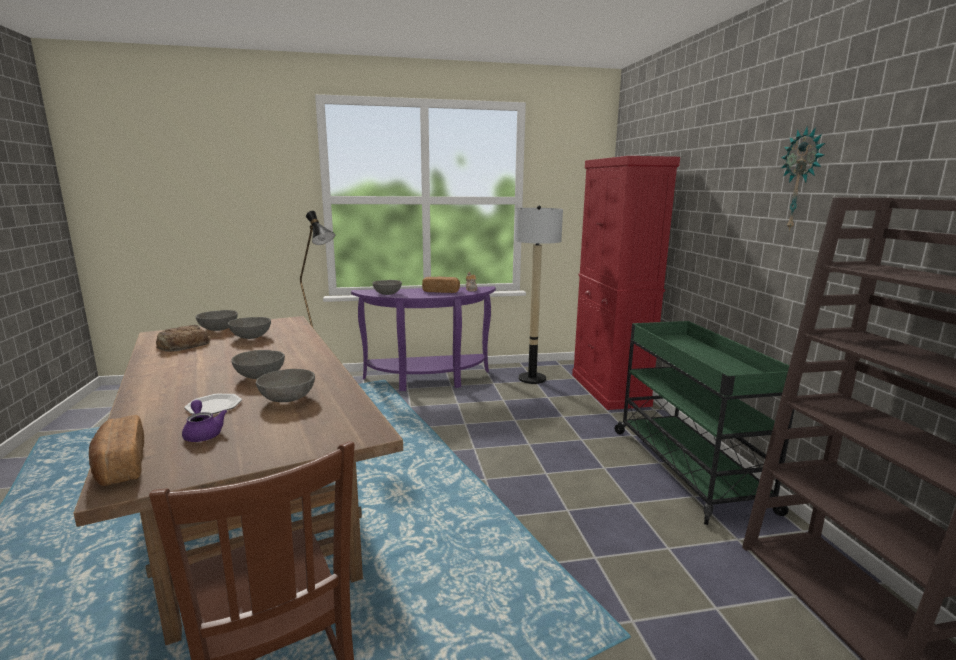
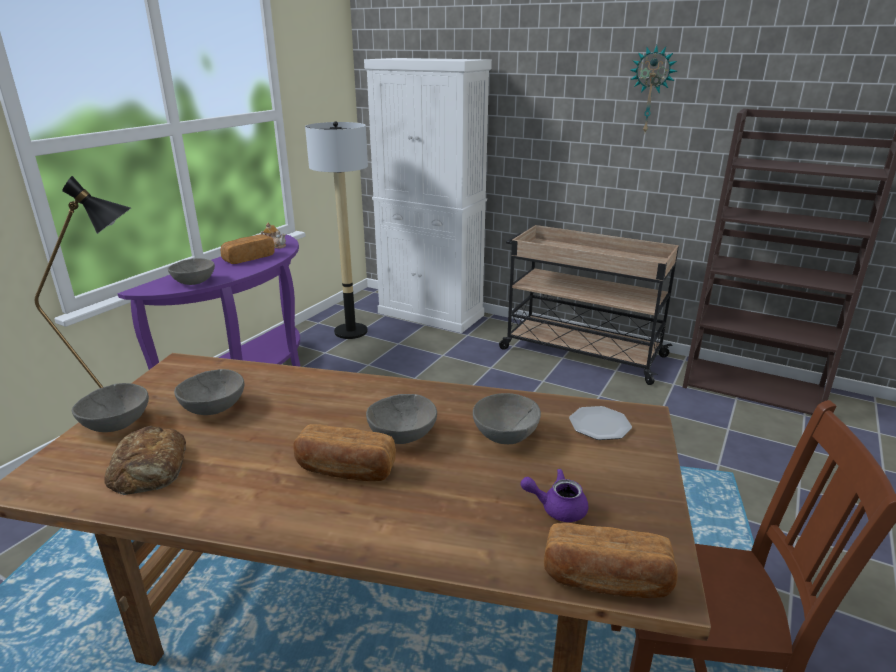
camera: 50 degrees left, 10 degrees up
plate [184,394,242,414] -> plate moved to [569,406,632,440]
red cabinet [572,156,680,410] -> white cabinet [364,58,492,333]
green cart [615,321,799,525] -> beige cart [499,225,679,385]
none -> bread [293,424,396,482]

